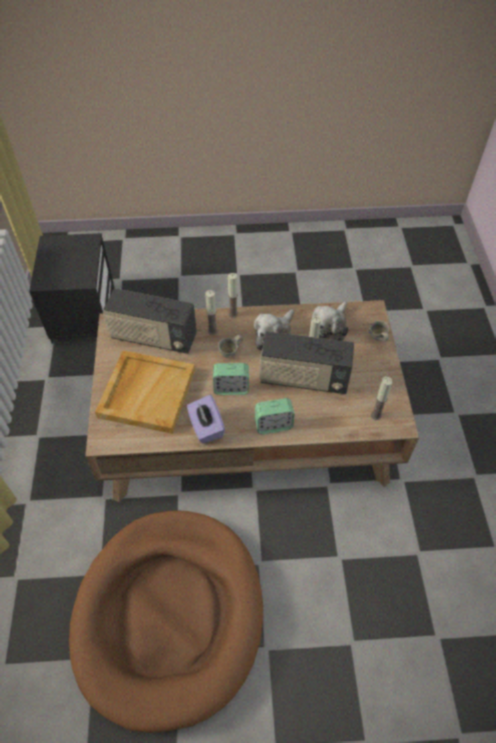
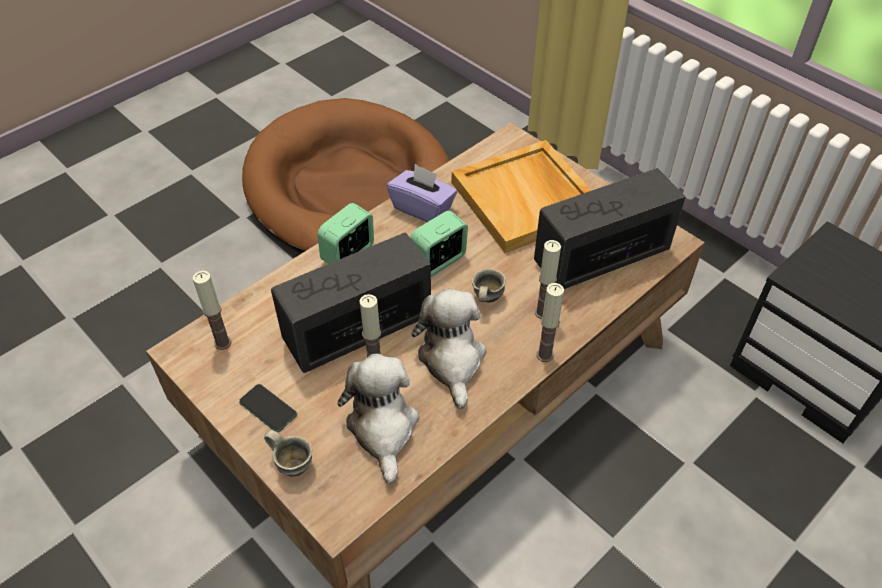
camera: 140 degrees right, 5 degrees down
none -> phone [239,384,297,432]

